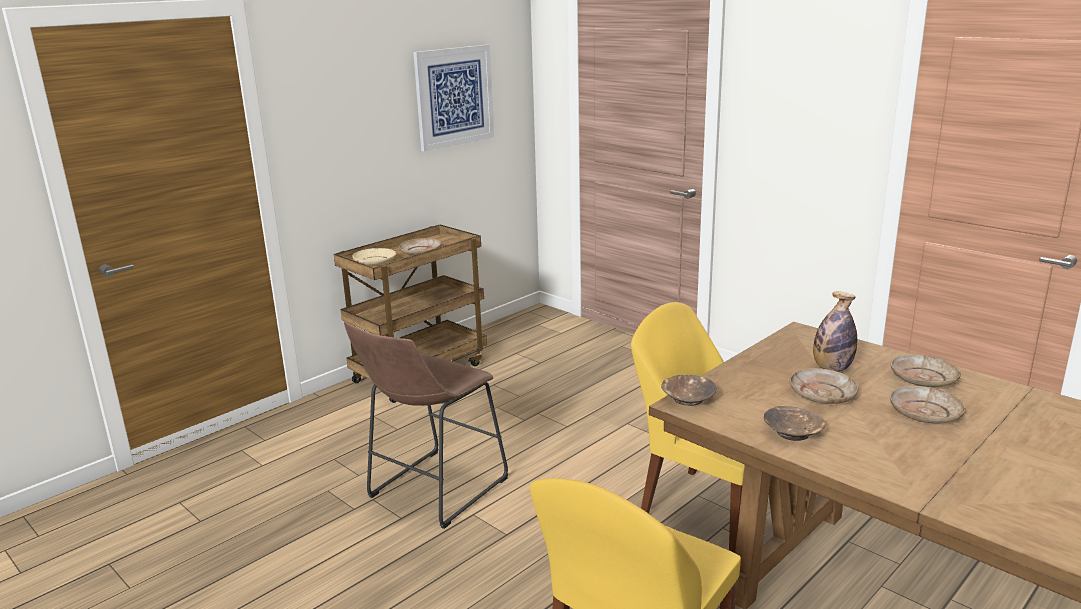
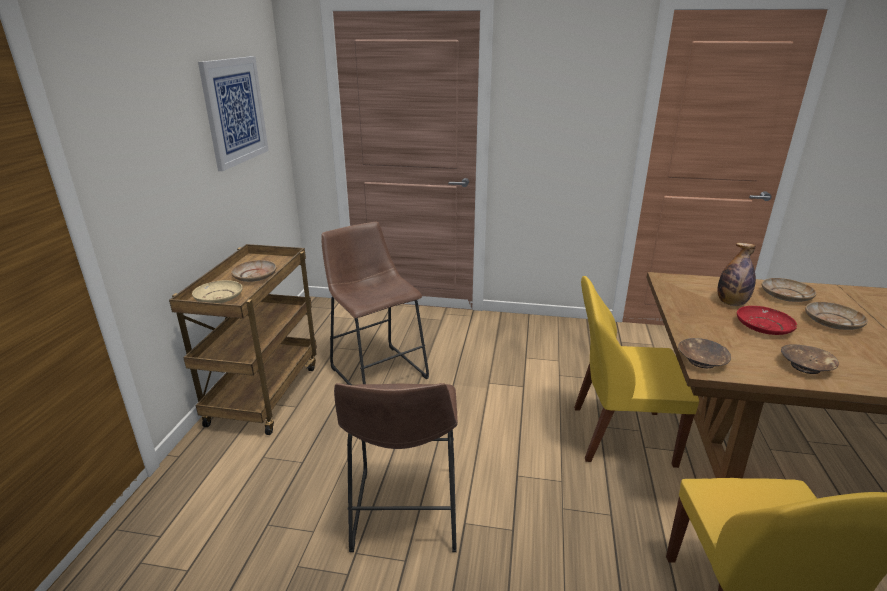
camera: 35 degrees left, 5 degrees up
beige plate [790,368,858,404] -> red plate [737,306,797,335]
none -> brown stool [321,222,429,385]

